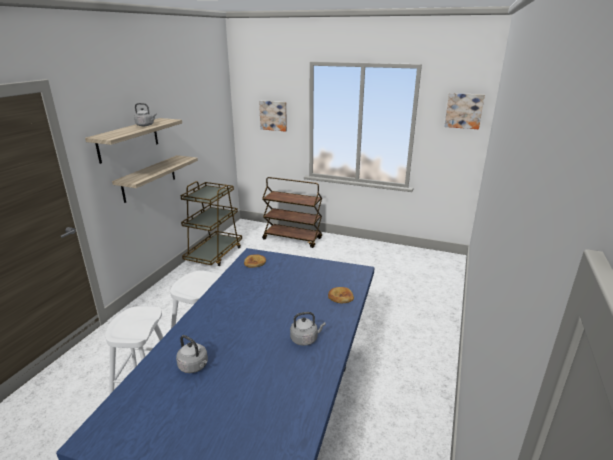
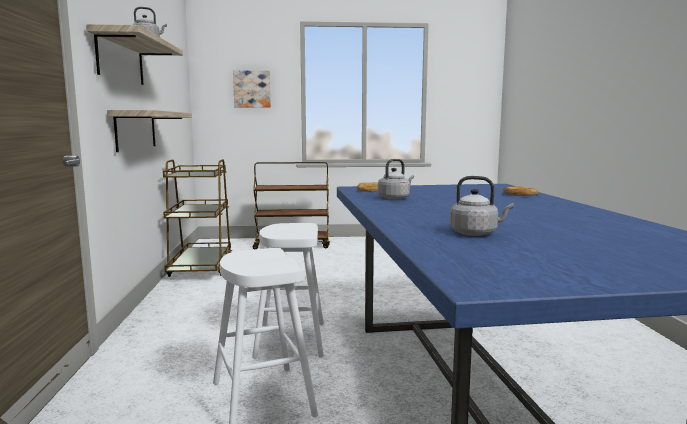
camera: 25 degrees left, 15 degrees down
grey kettle [290,312,326,346] -> grey kettle moved to [378,159,414,200]
picture [444,93,485,129] -> none

